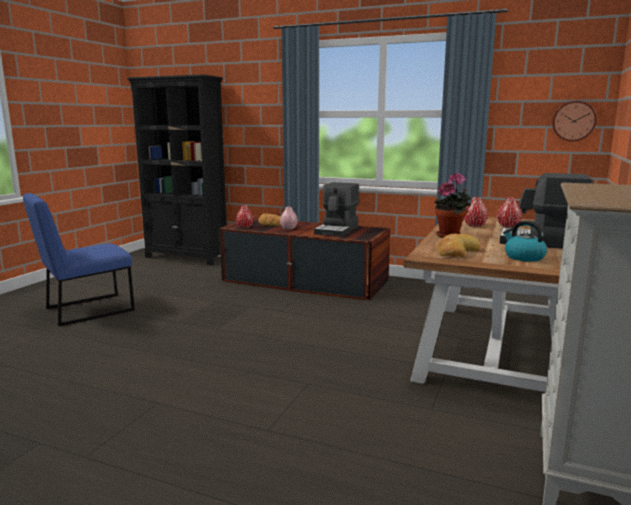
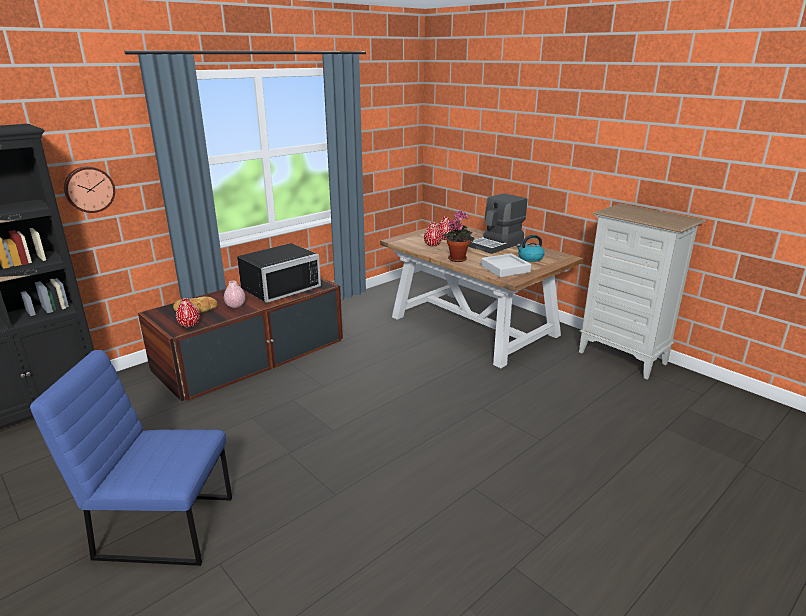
camera: 65 degrees left, 10 degrees up
blue chair [23,193,135,326] -> blue chair turned 105 degrees clockwise [30,350,232,566]
coffee machine [314,182,359,237] -> black microwave [237,243,321,303]
bread [437,233,480,257] -> grey tray [481,253,531,277]
wall clock [552,101,597,142] -> wall clock moved to [64,166,115,213]

